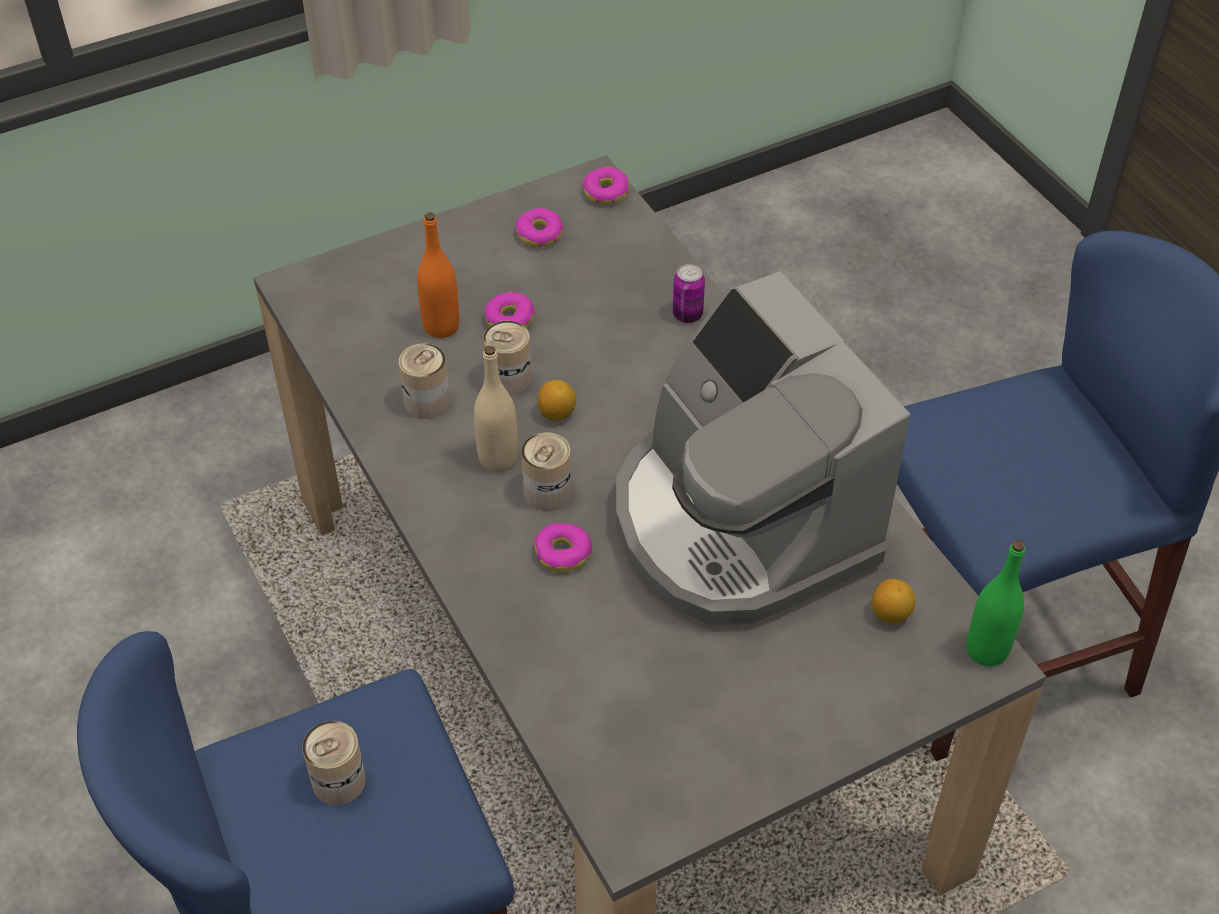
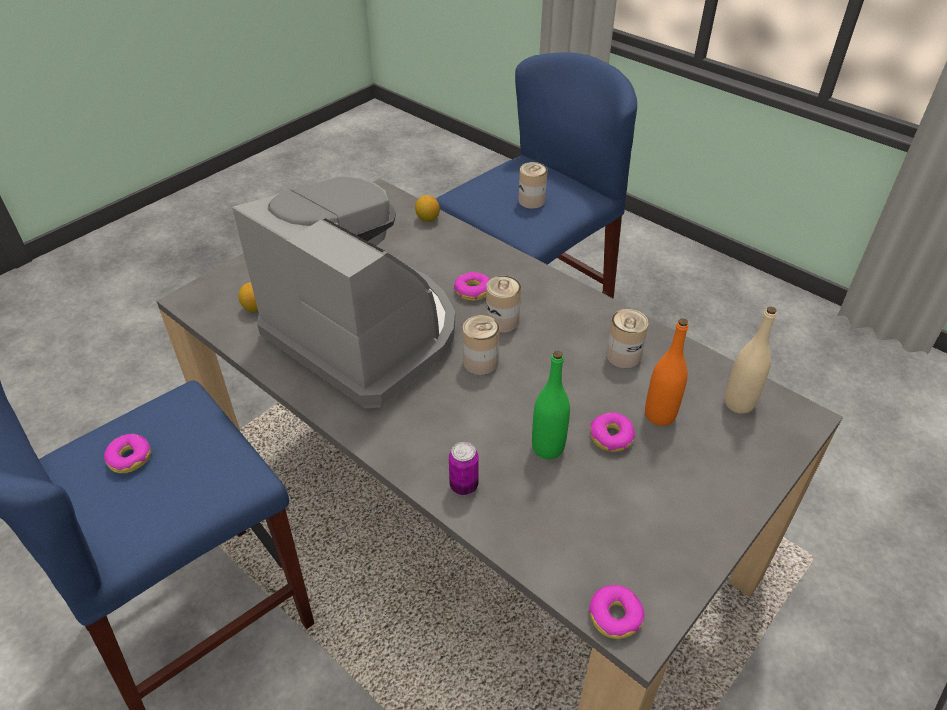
camera: 160 degrees right, 5 degrees down
beige bottle [474,346,518,472] -> beige bottle moved to [724,307,777,414]
can [483,321,532,396] -> can moved to [463,315,500,375]
donut [515,208,564,248] -> donut moved to [104,434,151,473]
lemon [537,380,576,421] -> lemon moved to [415,195,440,222]
green bottle [966,540,1025,666] -> green bottle moved to [532,351,570,459]

